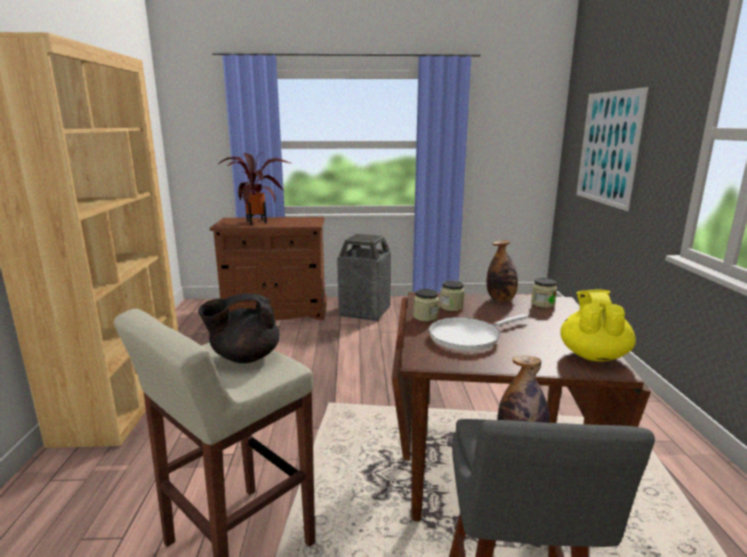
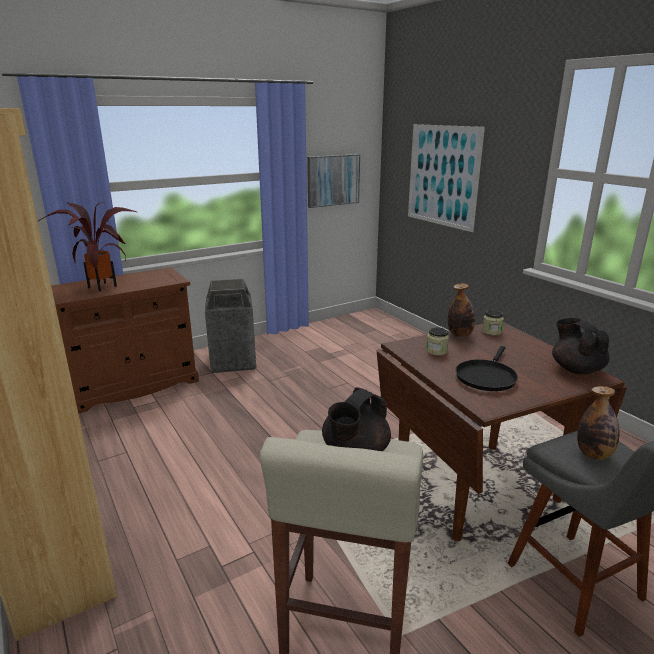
camera: 30 degrees left, 5 degrees up
jar [413,289,439,321] -> none
white frying pan [429,314,528,351] -> black frying pan [456,346,518,391]
yellow teapot [560,290,636,362] -> black teapot [552,318,610,374]
none -> picture [307,154,360,208]

